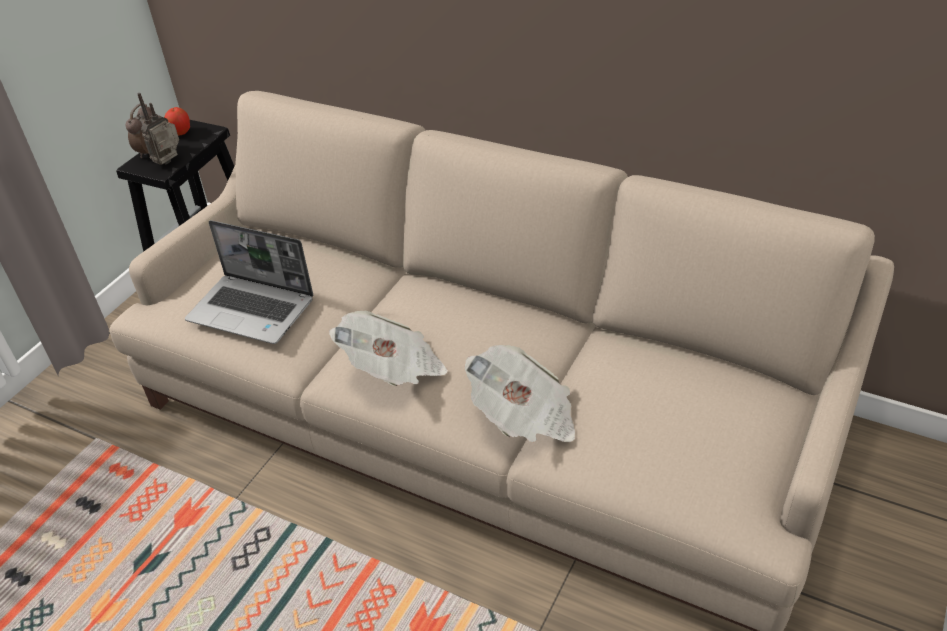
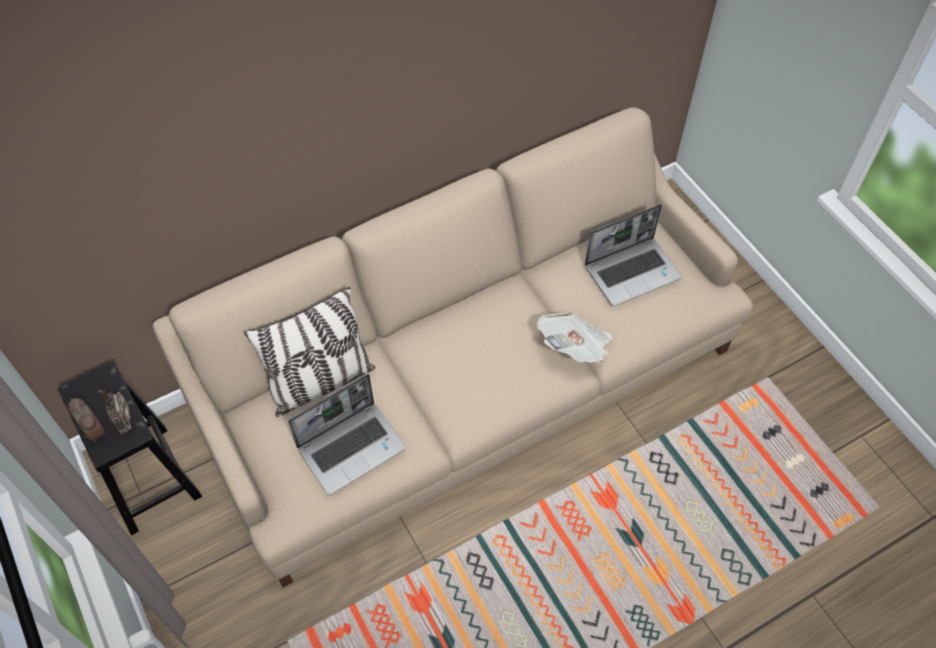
camera: 60 degrees left, 15 degrees up
apple [164,107,190,135] -> none
newspaper [329,311,448,386] -> none
none -> pillow [244,287,375,417]
none -> laptop [585,204,682,306]

